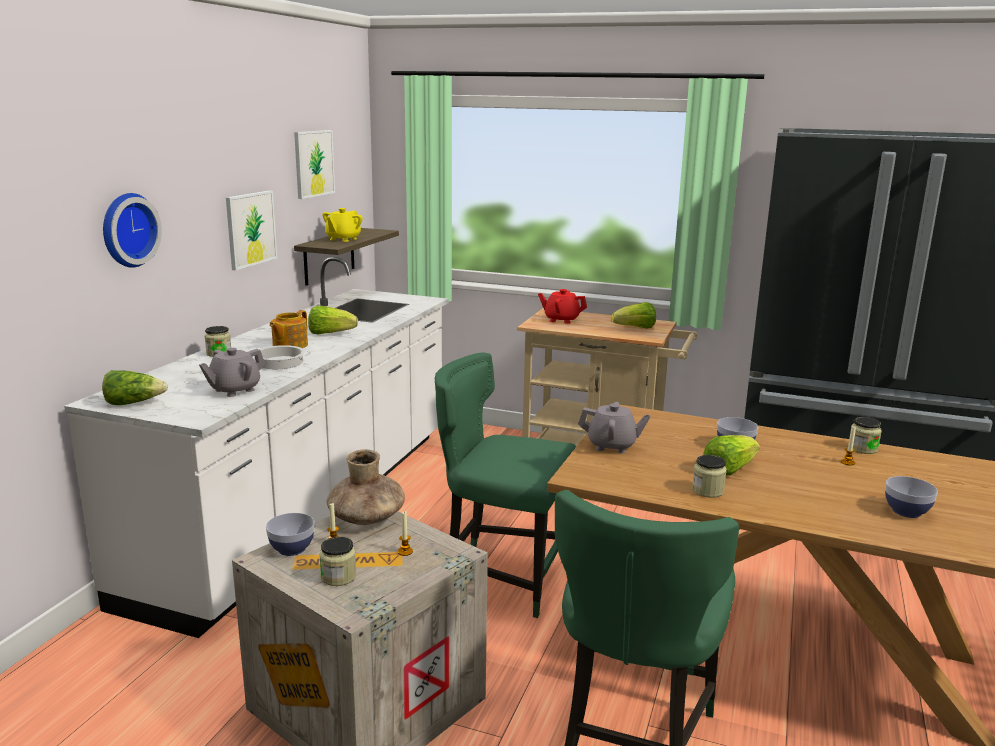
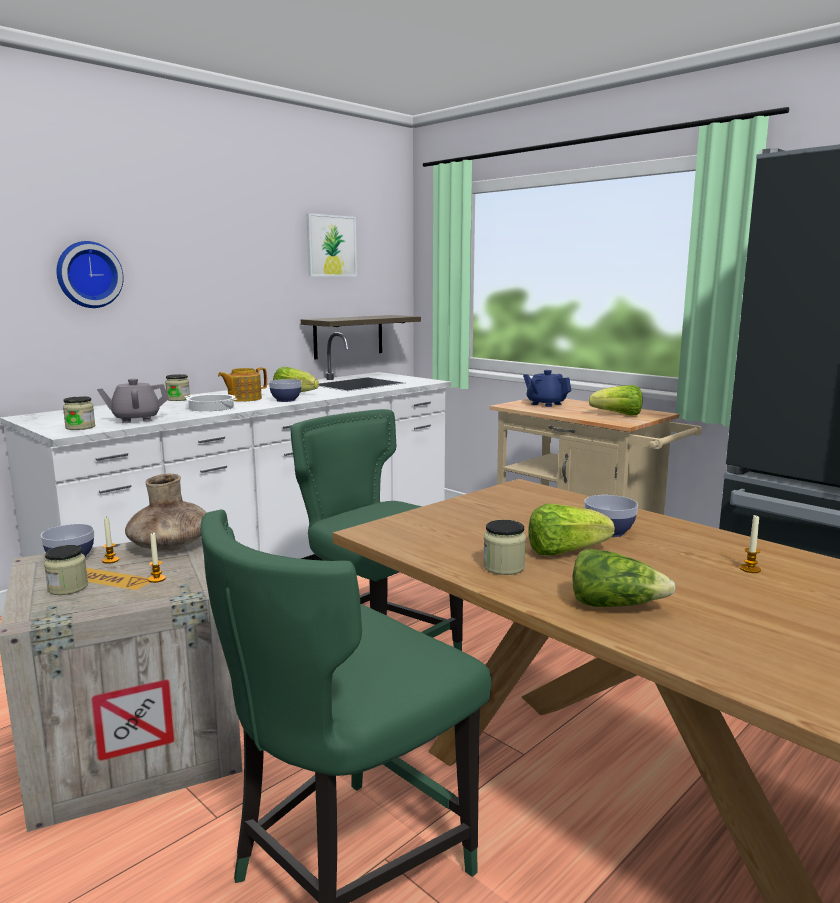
camera: 25 degrees right, 5 degrees down
lettuce [102,370,168,405] -> lettuce moved to [573,548,676,607]
picture [226,191,277,270] -> none
yellow teapot [322,208,363,242] -> none
red teapot [538,289,587,324] -> blue teapot [523,370,571,407]
grey teapot [578,402,650,453] -> none
jar [848,417,882,454] -> jar moved to [63,397,95,430]
bowl [885,476,938,518] -> bowl moved to [269,379,302,402]

